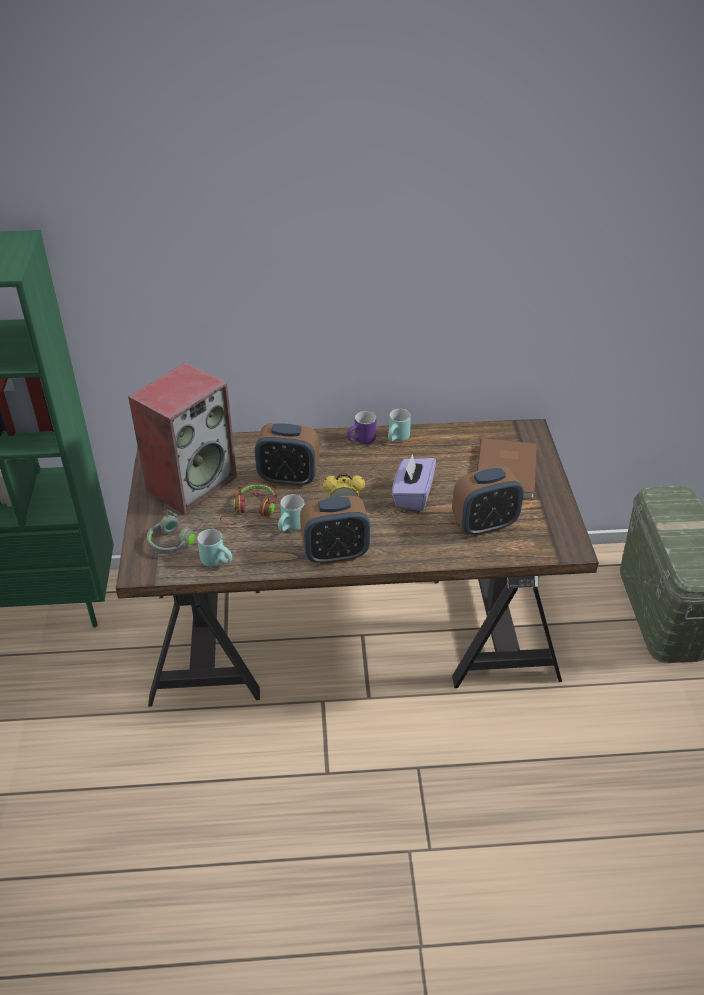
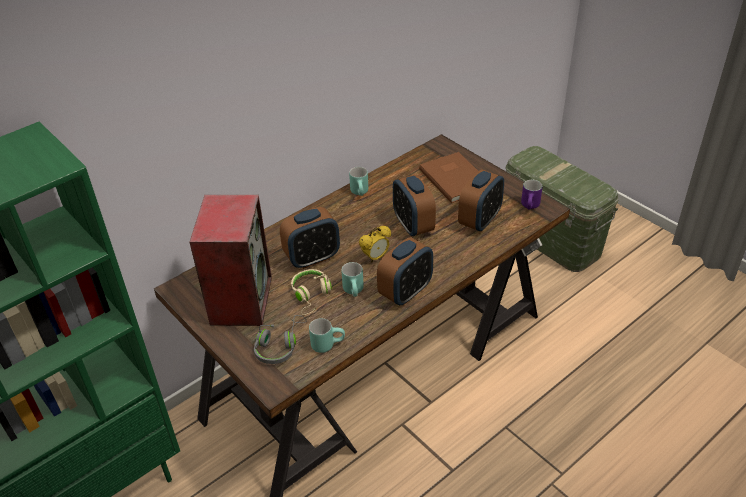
camera: 35 degrees left, 0 degrees up
red headphones [220,483,277,525] -> beige headphones [291,269,332,315]
purple mug [347,411,376,444] -> purple mug moved to [521,180,542,210]
purple tissue box [392,454,436,511] -> alarm clock [393,174,436,237]

